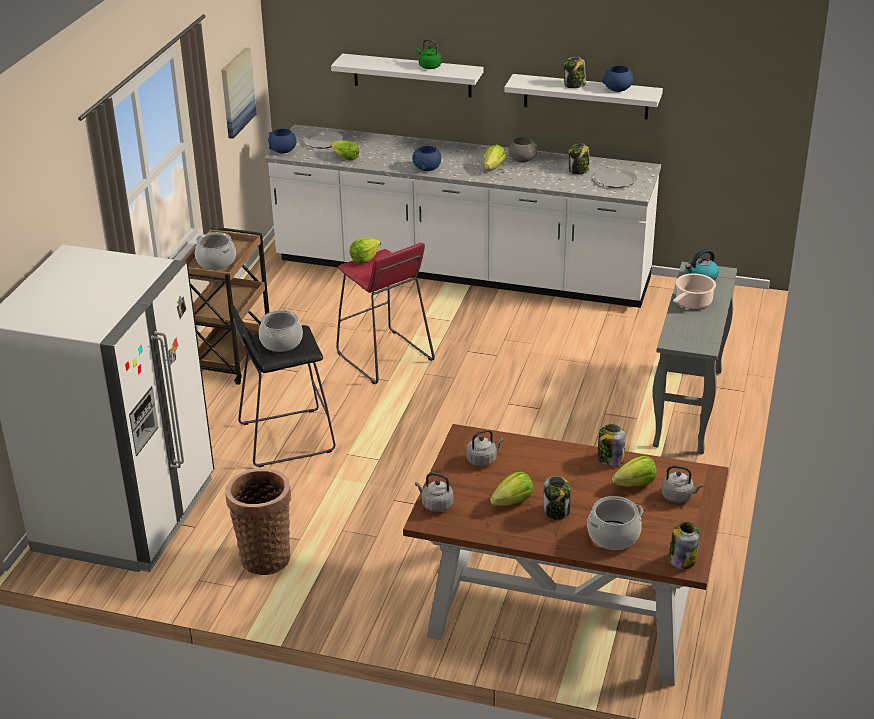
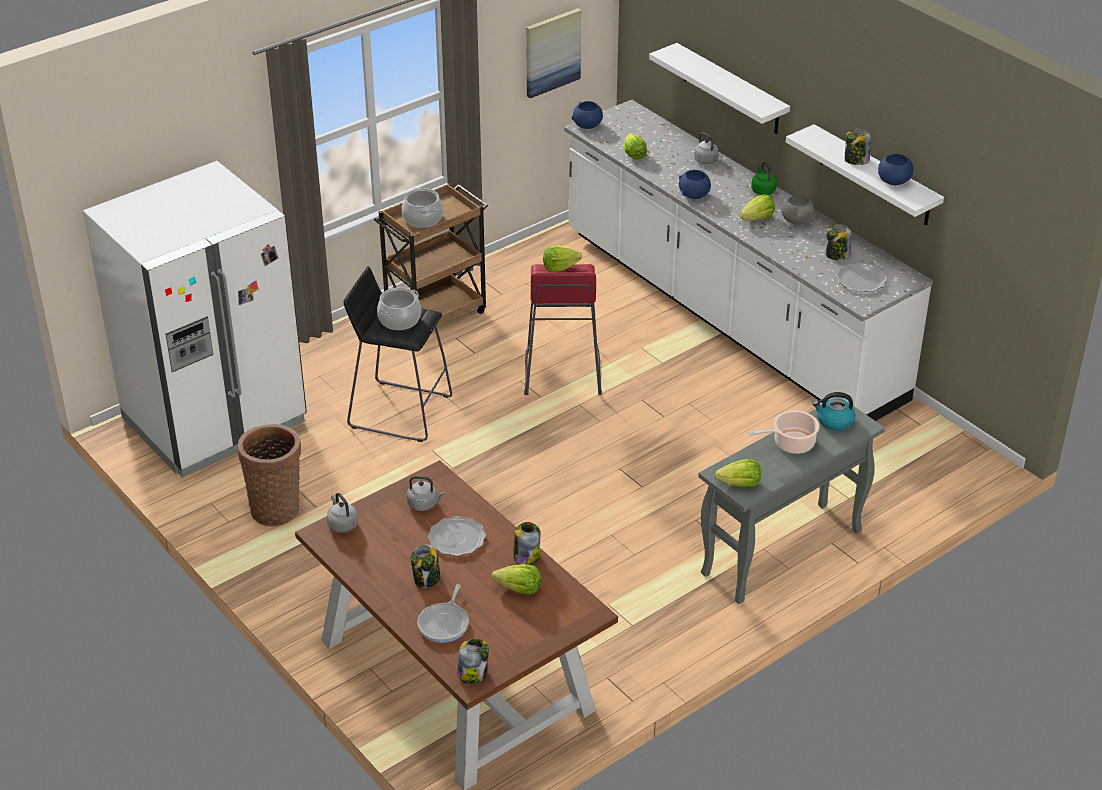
camera: 35 degrees right, 5 degrees up
plate [303,131,343,149] -> plate moved to [428,516,486,556]
green kettle [416,39,441,69] -> green kettle moved to [751,162,777,195]
lettuce [490,472,534,506] -> lettuce moved to [715,459,761,487]
cooking pot [587,496,643,550] -> frying pan [417,584,469,643]
grey kettle [661,465,703,503] -> grey kettle moved to [694,132,720,164]

